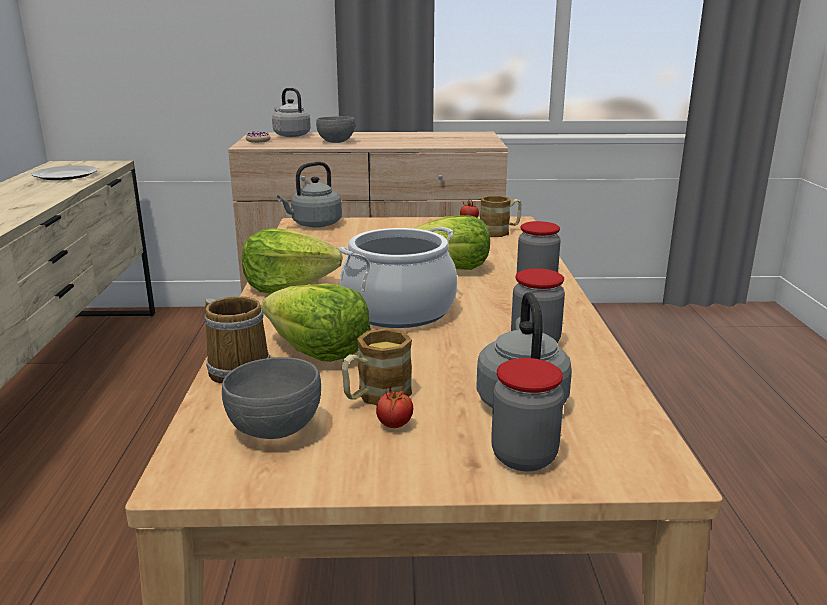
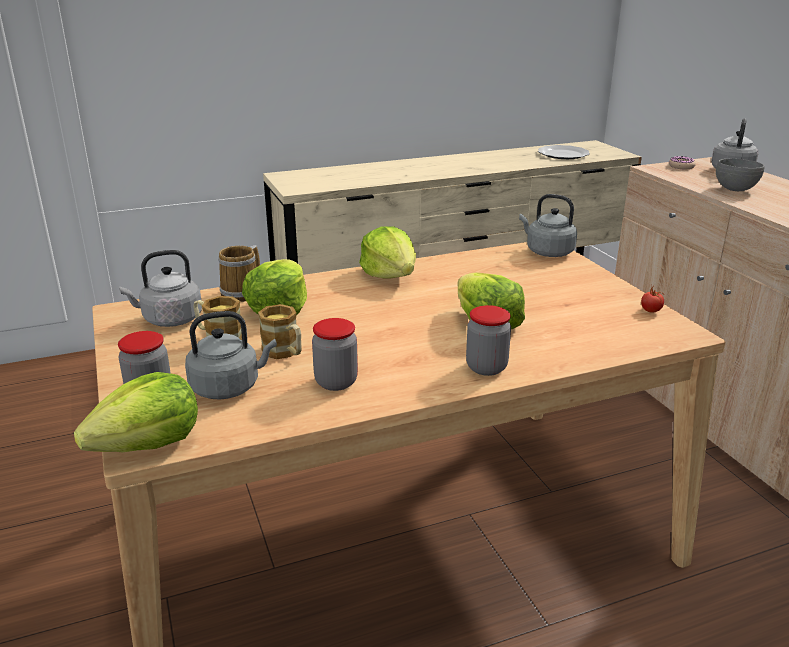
camera: 70 degrees right, 5 degrees up
grey bowl [222,357,321,439] -> grey kettle [119,250,202,327]
cooking pot [338,227,457,328] -> none
tomato [376,381,413,428] -> none
mug [480,196,522,237] -> mug moved to [258,304,301,359]
none -> lettuce [74,372,198,453]

